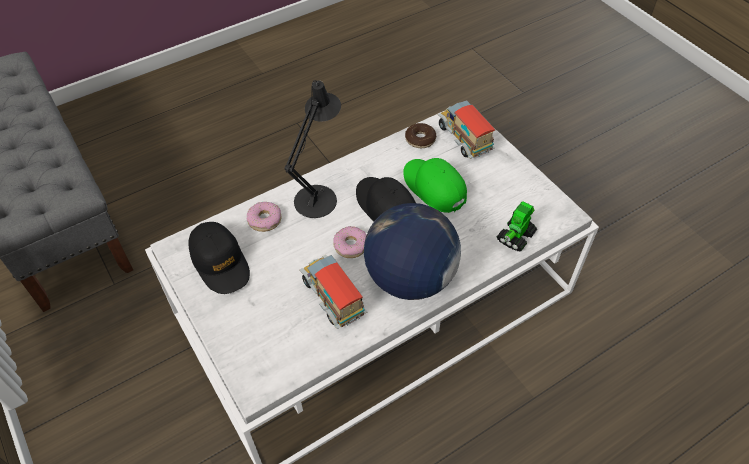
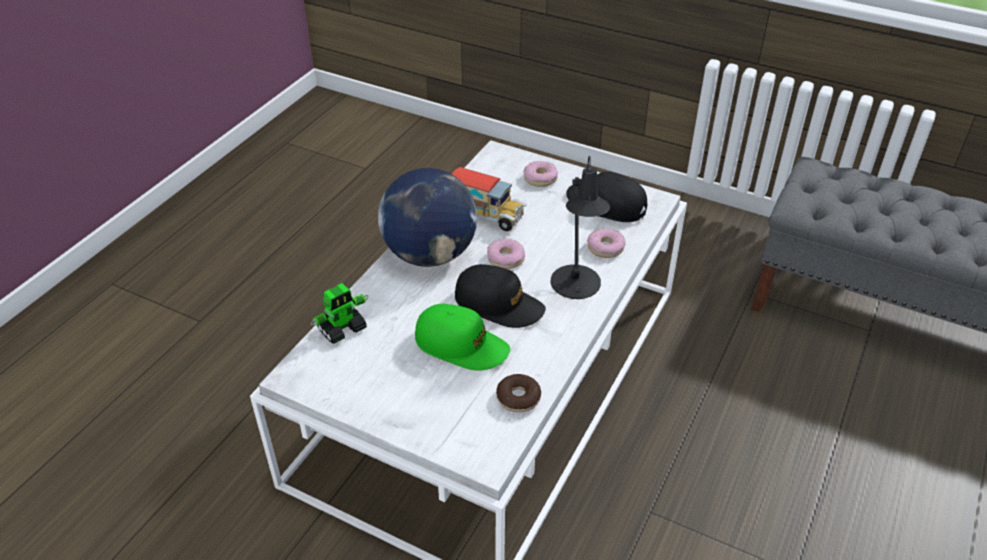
camera: 150 degrees right, 10 degrees down
toy truck [437,100,496,159] -> none
toy robot [497,201,537,252] -> toy robot turned 45 degrees clockwise [311,283,369,344]
none -> donut [523,161,558,187]

